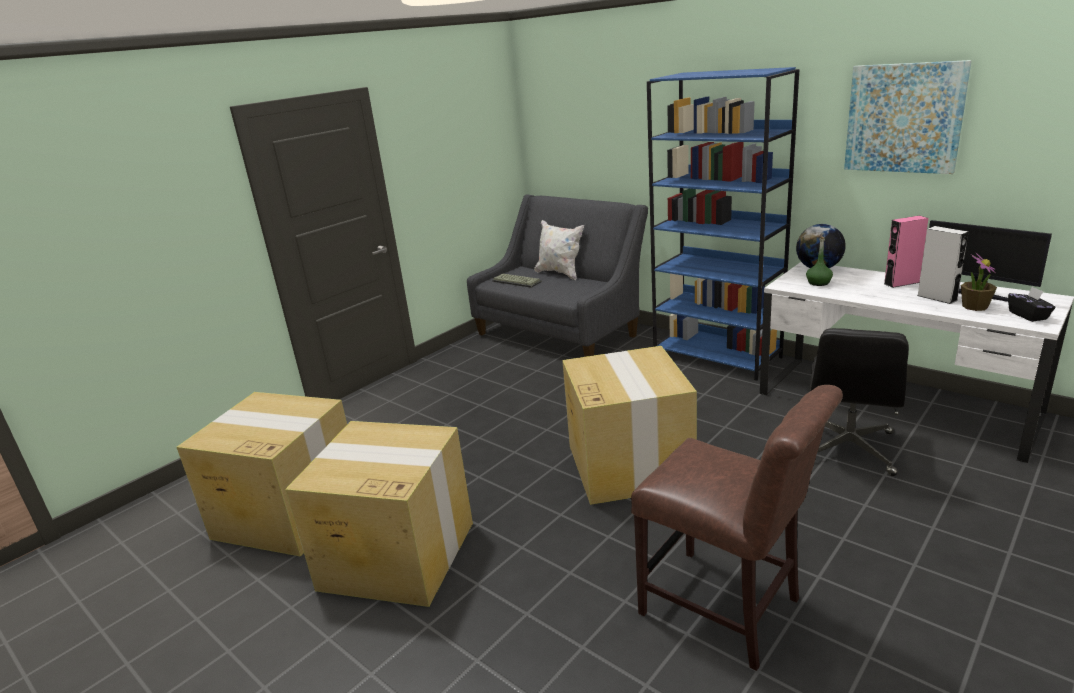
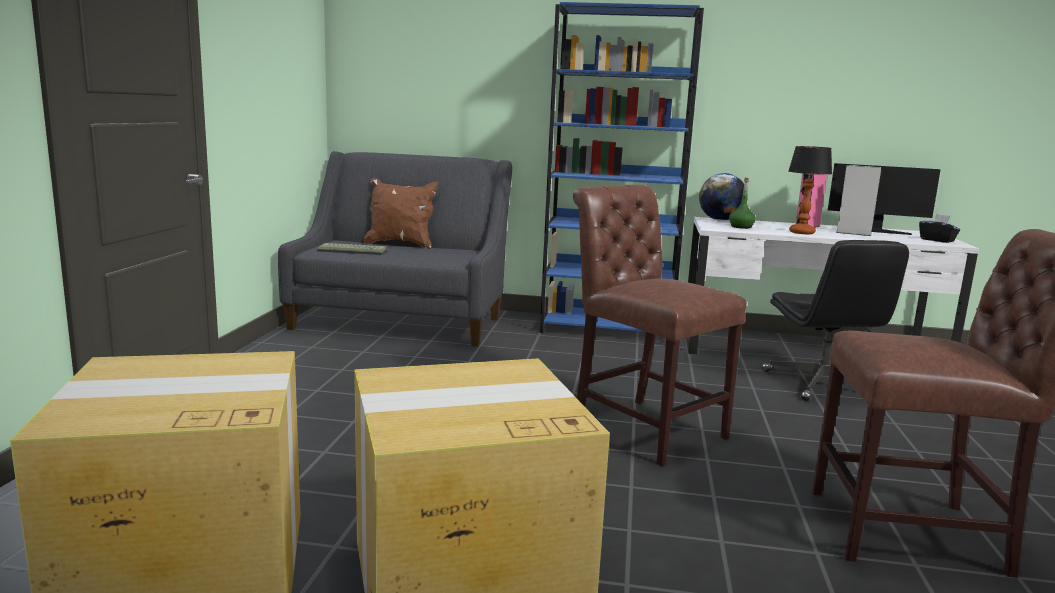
camera: 35 degrees left, 10 degrees down
white pillow [534,220,584,280] -> brown pillow [363,178,439,249]
cardboard box [562,346,697,505] -> brown chair [573,185,747,466]
picture [844,60,972,174] -> none
potted plant [961,252,997,311] -> none
none -> table lamp [789,146,832,234]

